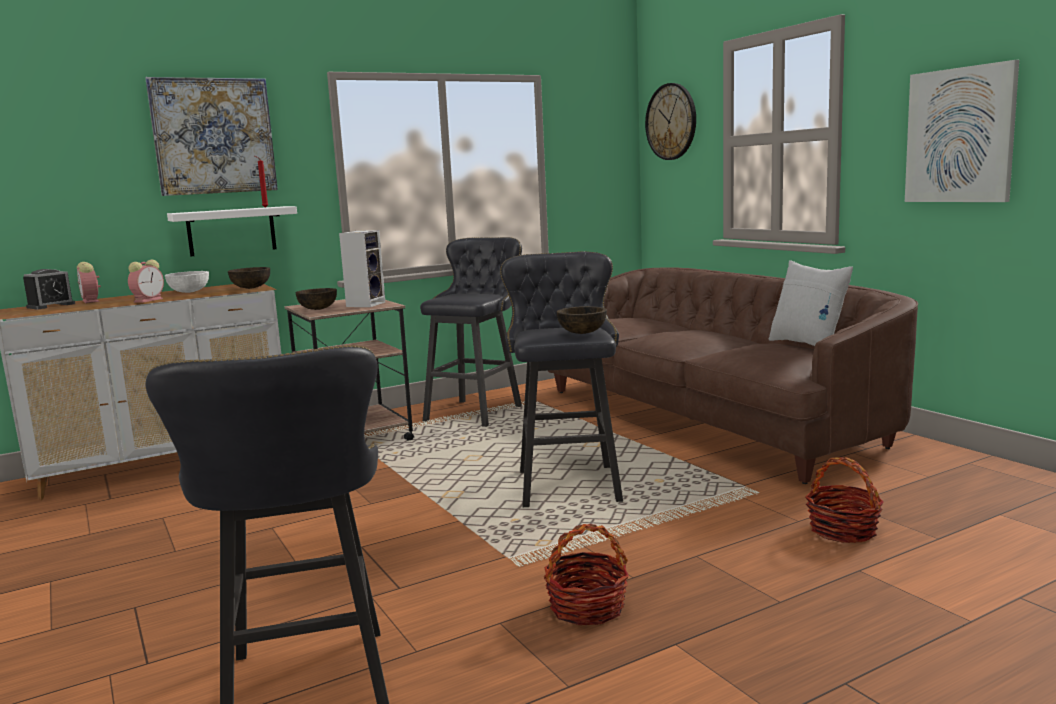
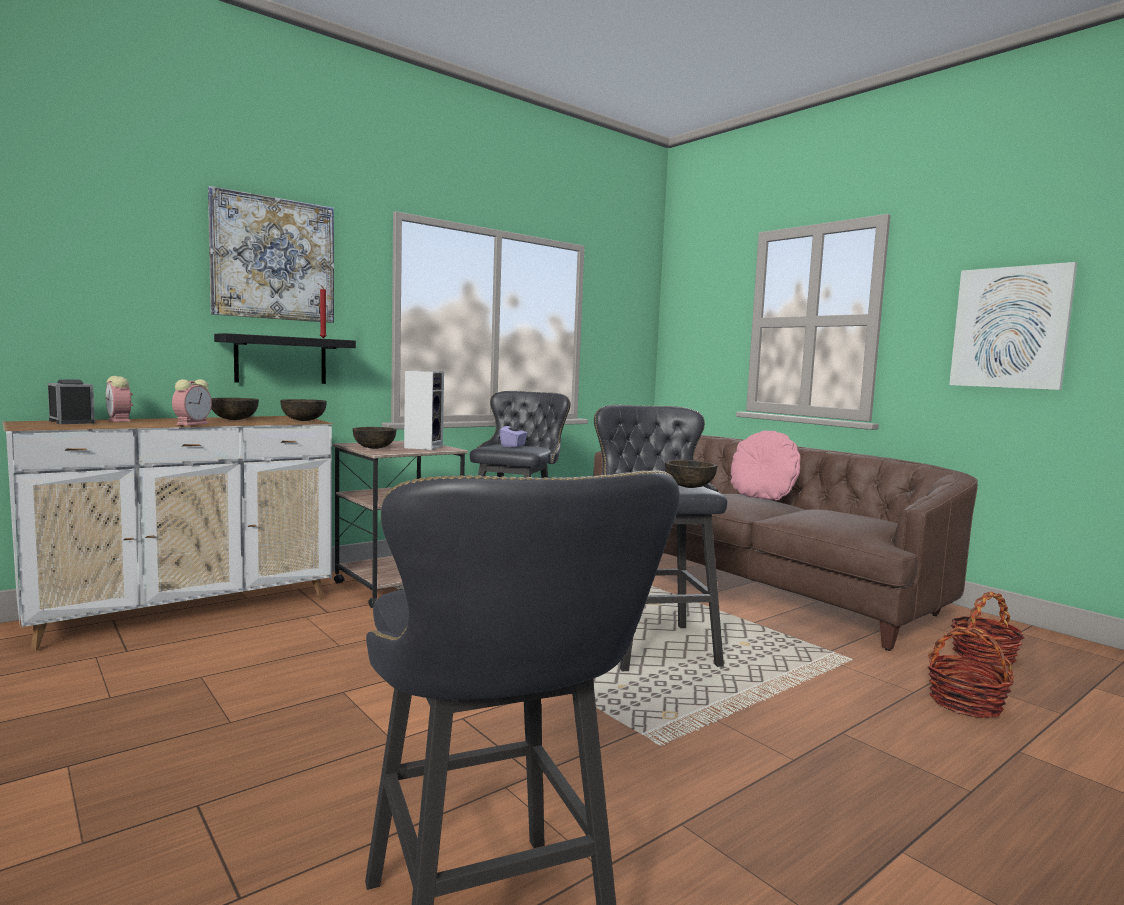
camera: 10 degrees left, 5 degrees down
alarm clock [23,269,75,309] -> alarm clock turned 75 degrees counterclockwise [48,379,95,424]
white bowl [165,271,209,293] -> brown bowl [211,398,259,420]
white shelf [167,206,297,256] -> black shelf [214,333,356,384]
basket [544,524,629,626] -> basket moved to [951,592,1024,667]
wall clock [645,83,696,160] -> none
grey pillow [769,260,853,346] -> none
none -> purple tissue box [500,421,528,447]
none -> pink pillow [731,431,801,501]

